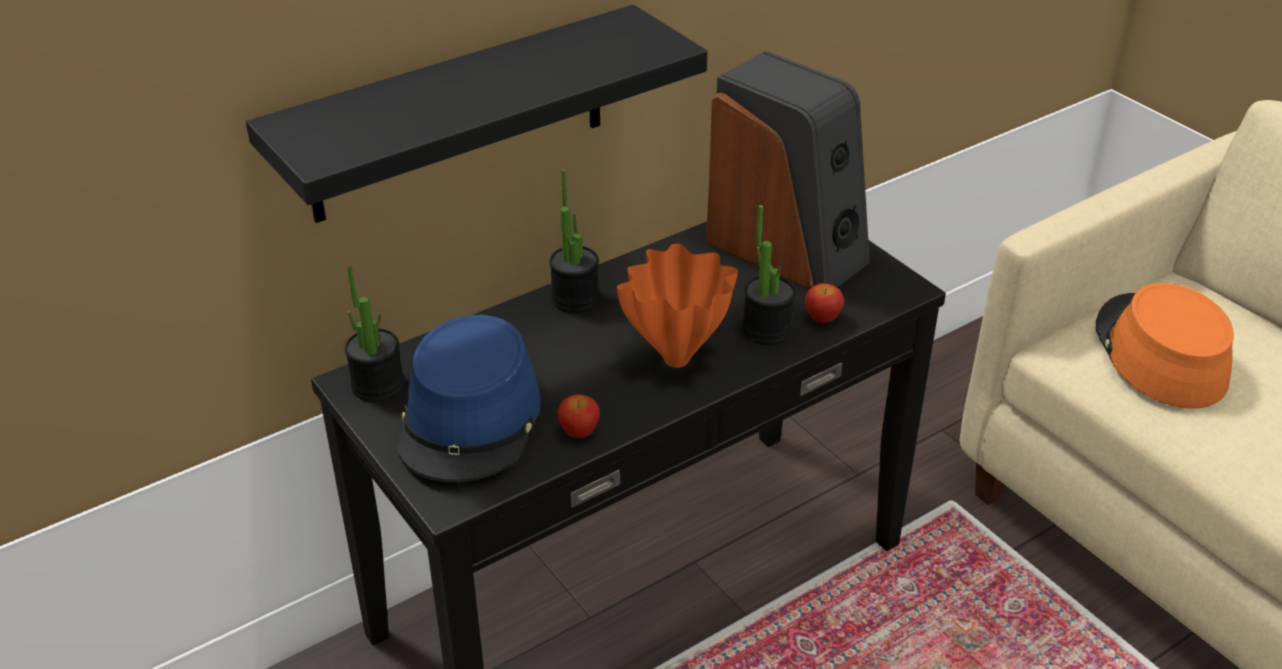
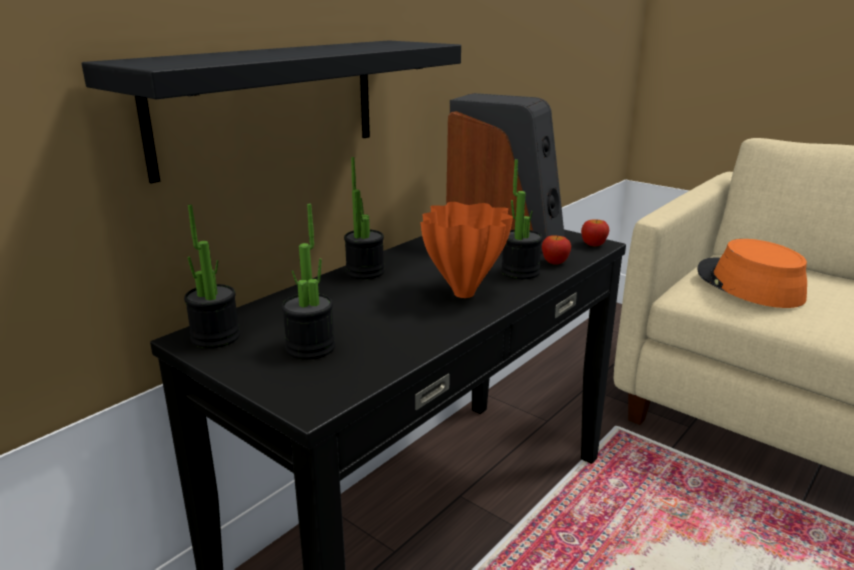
camera: 15 degrees left, 15 degrees down
blue hat [397,315,540,482] -> potted plant [282,204,335,360]
apple [557,394,600,438] -> apple moved to [581,219,609,246]

